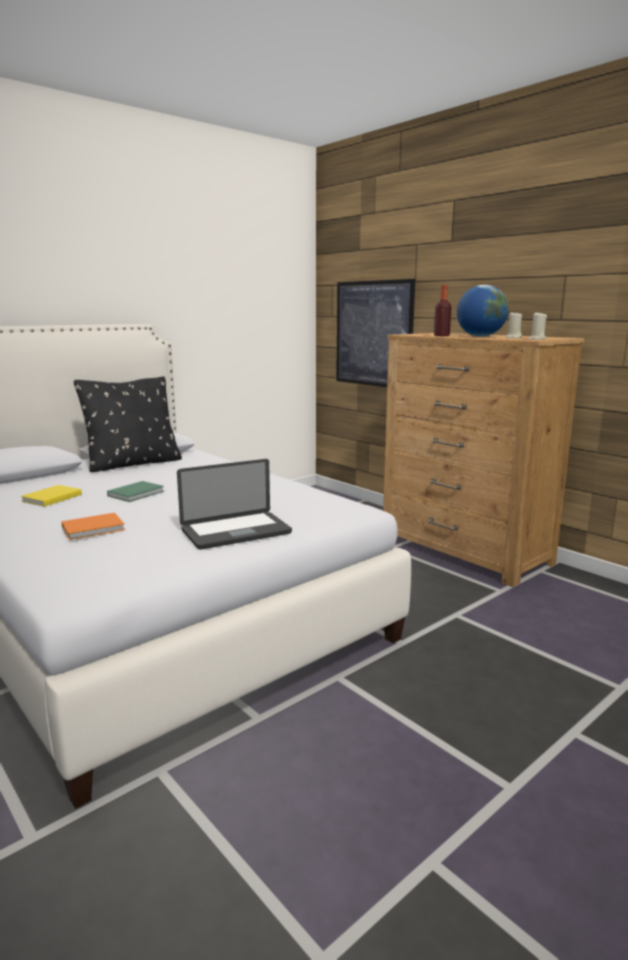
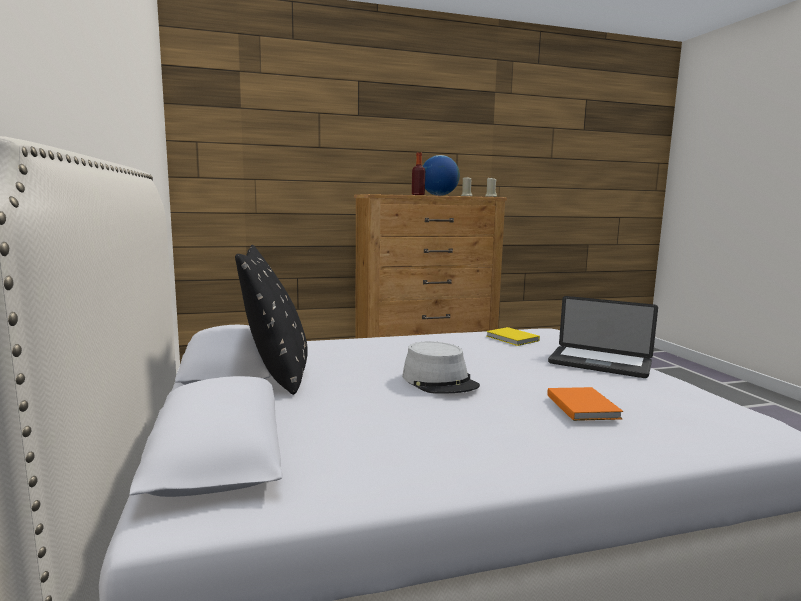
camera: 65 degrees left, 5 degrees down
yellow book [21,485,82,507] -> yellow book moved to [486,327,540,346]
green book [107,481,164,502] -> grey hat [402,341,480,394]
laptop [177,459,292,550] -> laptop turned 120 degrees clockwise [548,296,658,378]
picture [336,279,415,387] -> none

